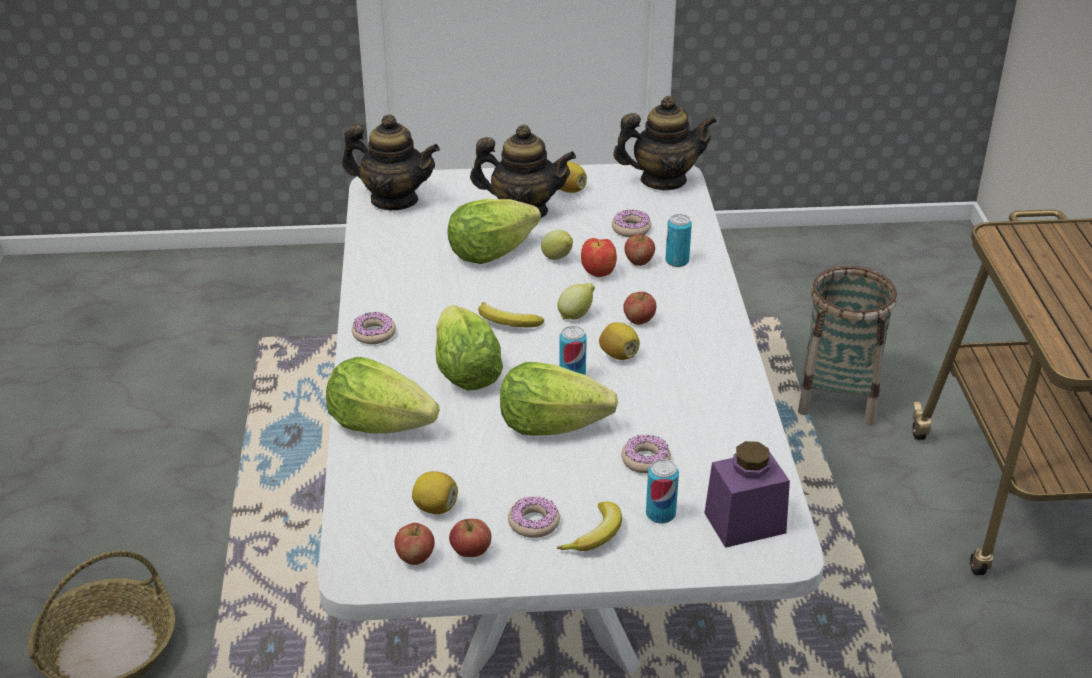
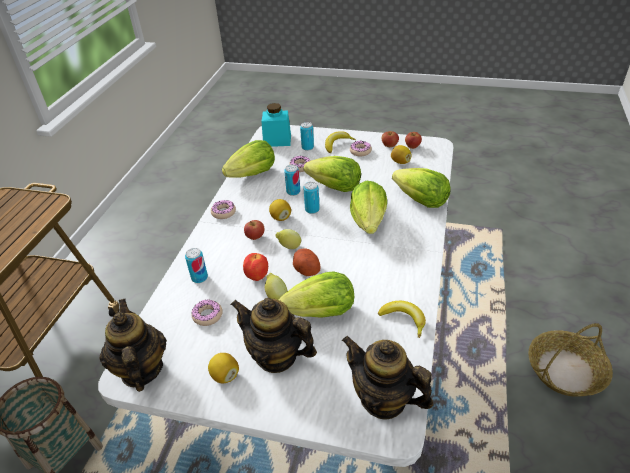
camera: 160 degrees left, 5 degrees up
donut [352,312,396,344] -> donut moved to [211,200,236,219]
banana [478,302,544,328] -> banana moved to [378,301,426,338]
teapot [613,96,717,190] -> teapot turned 60 degrees clockwise [100,299,167,392]
apple [624,233,655,266] -> none
purple jar [704,441,790,548] -> turquoise jar [261,103,291,147]
none -> lettuce [222,140,275,178]
none -> can [284,165,300,196]
none -> potato [293,249,320,276]

